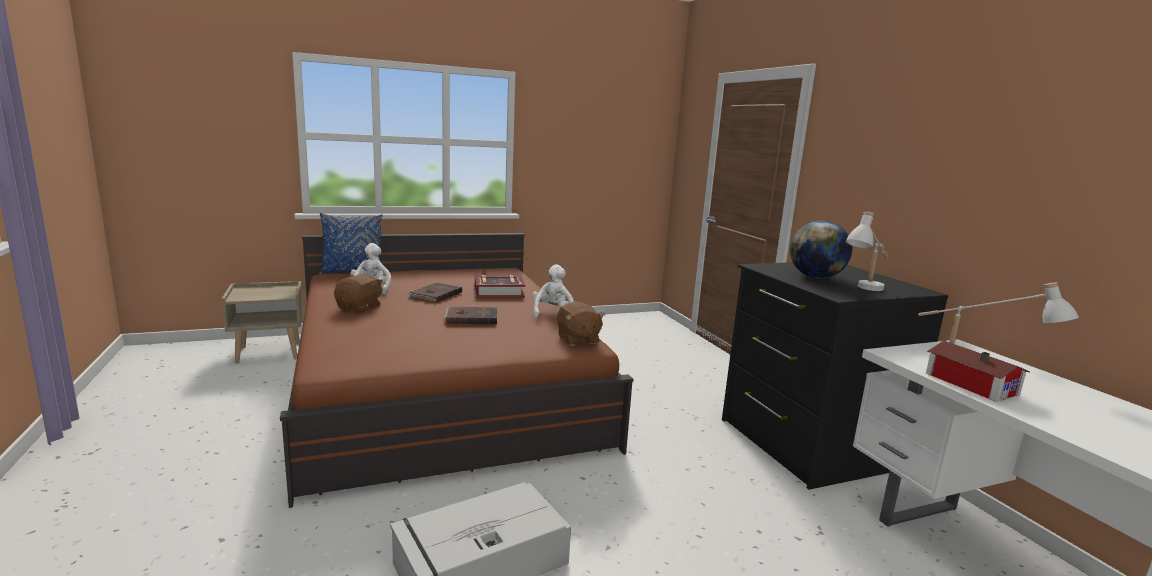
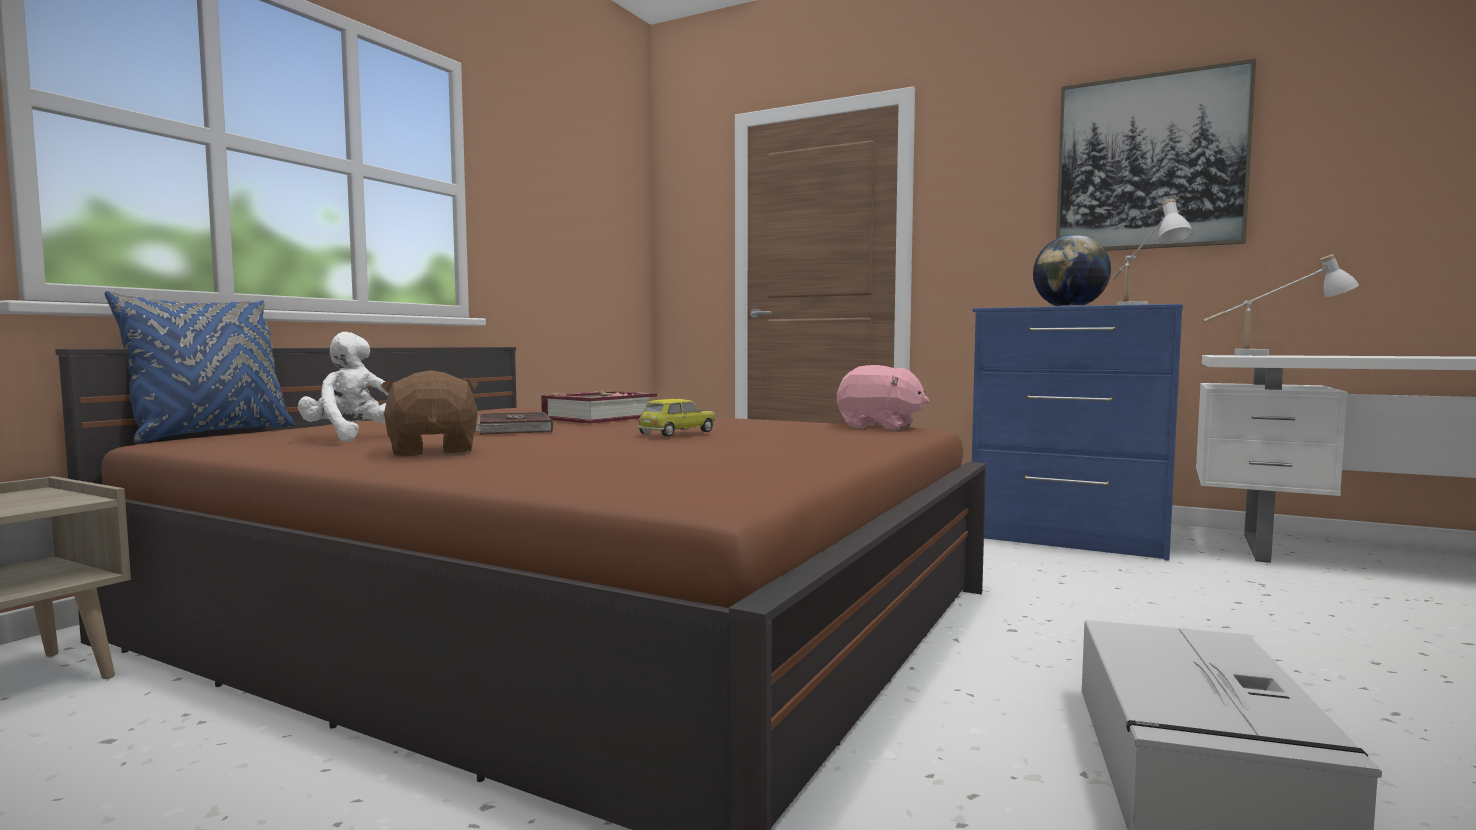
camera: 40 degrees left, 10 degrees down
brown book [444,307,498,324] -> toy car [637,399,715,437]
white plush toy [532,264,574,318] -> none
brown plush toy [557,302,605,346] -> pink plush toy [837,365,929,431]
black dresser [722,262,948,490] -> blue dresser [972,304,1183,561]
toy house [926,340,1030,402] -> none
none -> picture [1056,59,1256,251]

